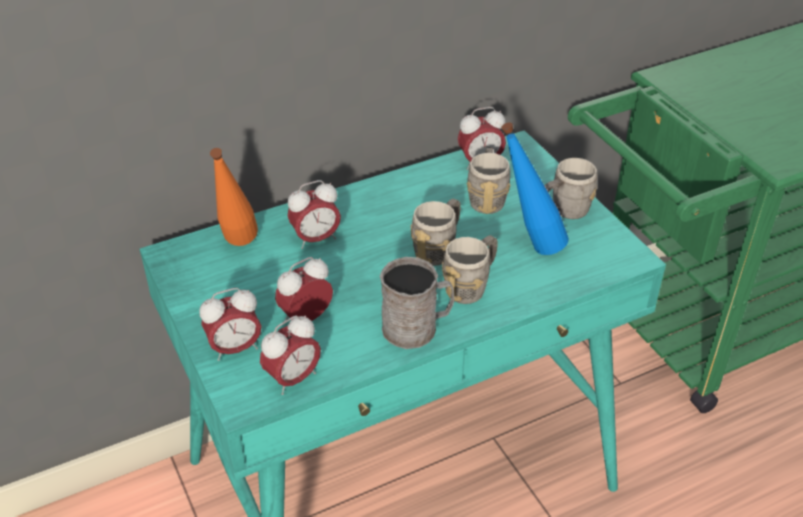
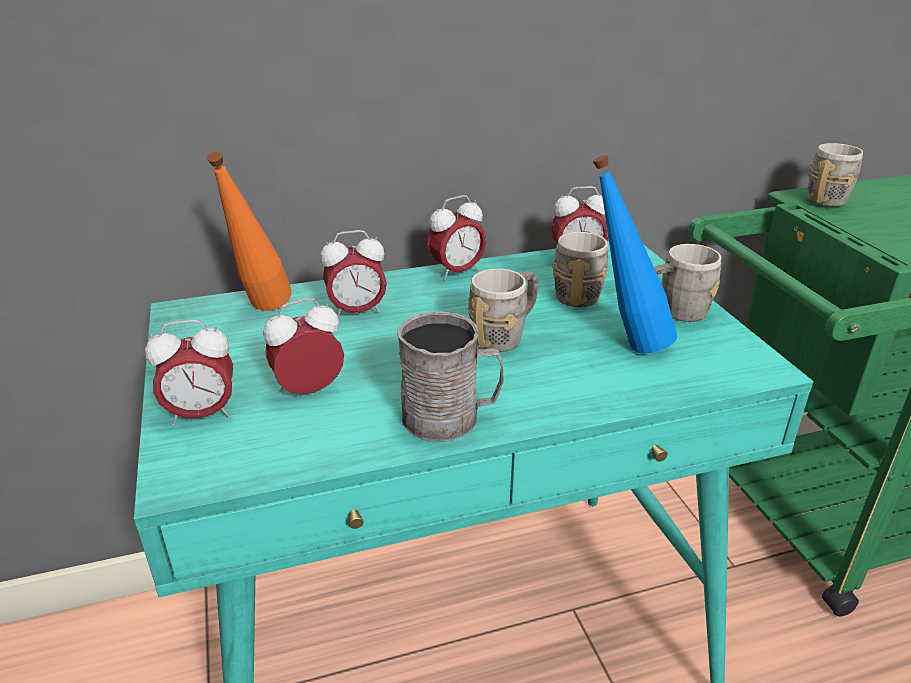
camera: 10 degrees right, 10 degrees down
alarm clock [260,315,321,395] -> alarm clock moved to [427,195,486,281]
grey mug [442,235,498,304] -> grey mug moved to [808,143,863,206]

